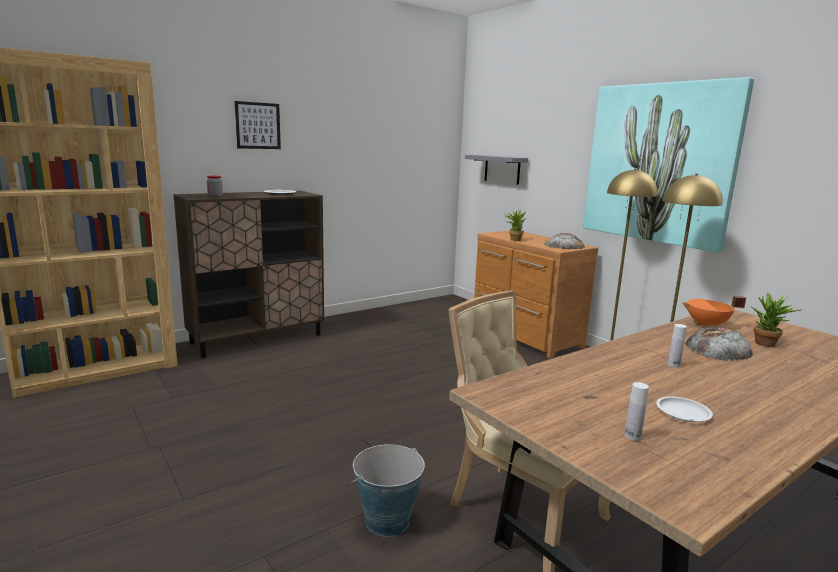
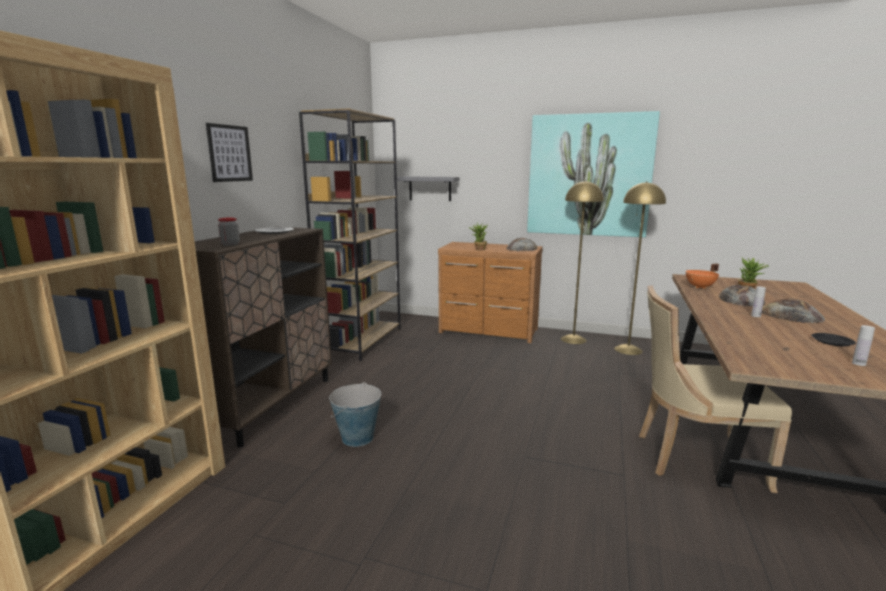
camera: 35 degrees left, 0 degrees up
bucket [351,444,425,537] -> bucket moved to [329,382,381,447]
white plate [656,396,713,422] -> black plate [811,333,856,346]
none -> brown bookcase [299,108,401,361]
none -> bread [762,298,825,323]

